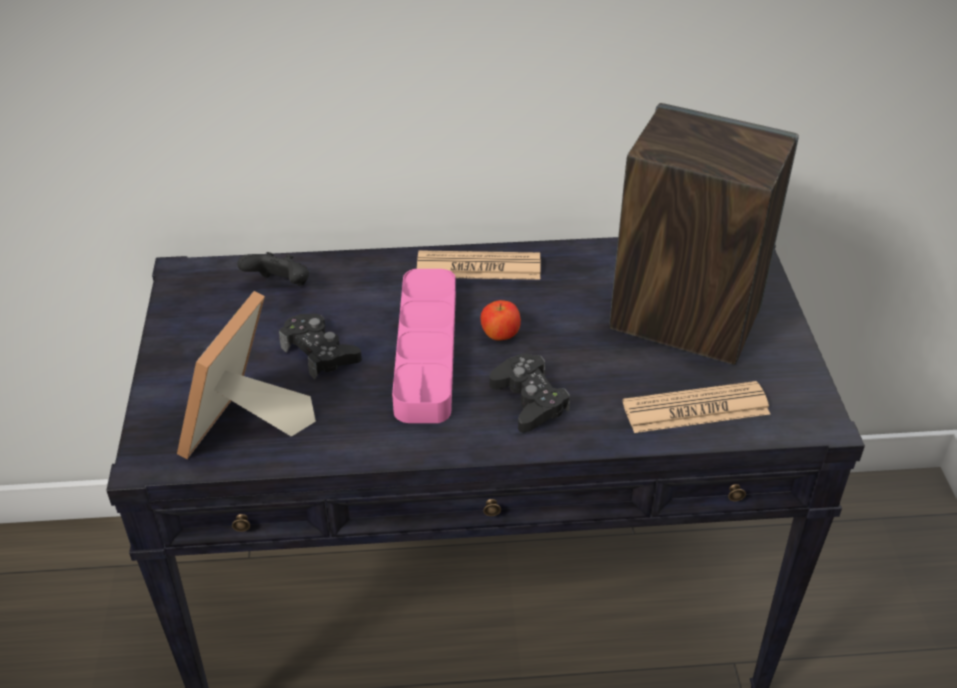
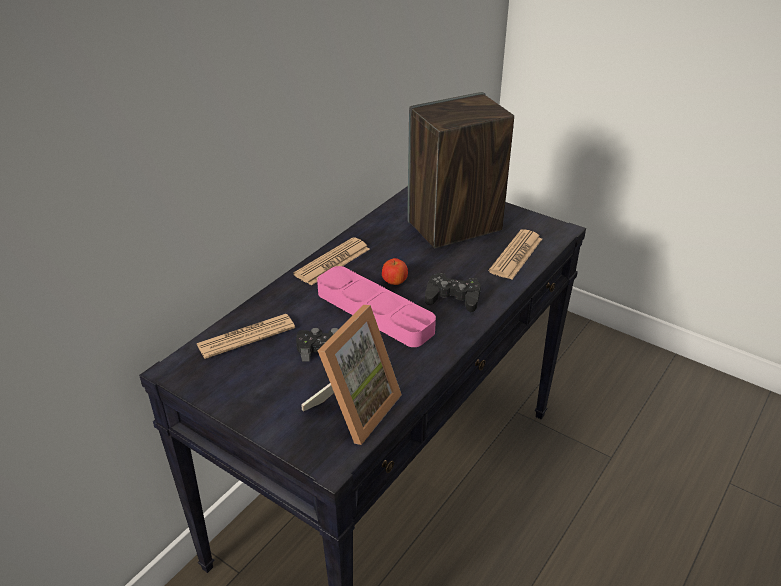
camera: 50 degrees left, 5 degrees down
picture frame [177,291,316,459] -> picture frame turned 120 degrees counterclockwise [301,305,402,445]
black game controller [237,252,309,286] -> newspaper [197,314,295,359]

